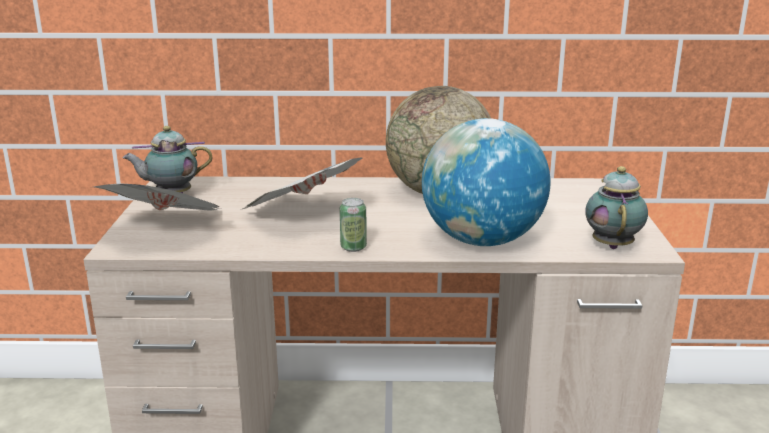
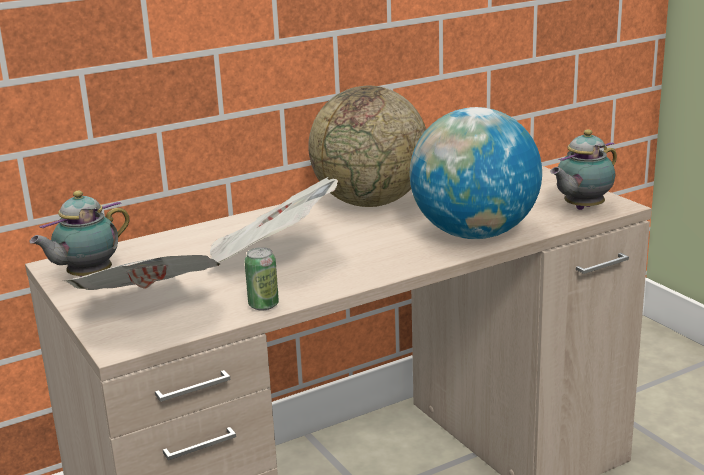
camera: 30 degrees left, 0 degrees up
can [340,198,367,252] -> can moved to [245,247,279,311]
teapot [585,166,648,249] -> teapot turned 105 degrees counterclockwise [550,129,617,210]

